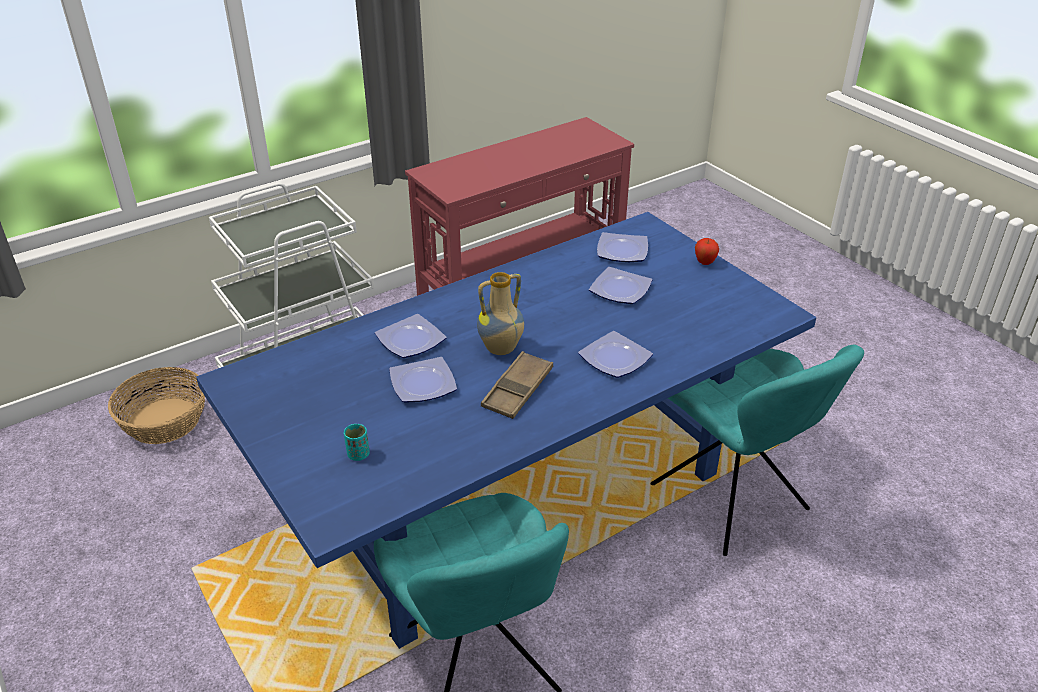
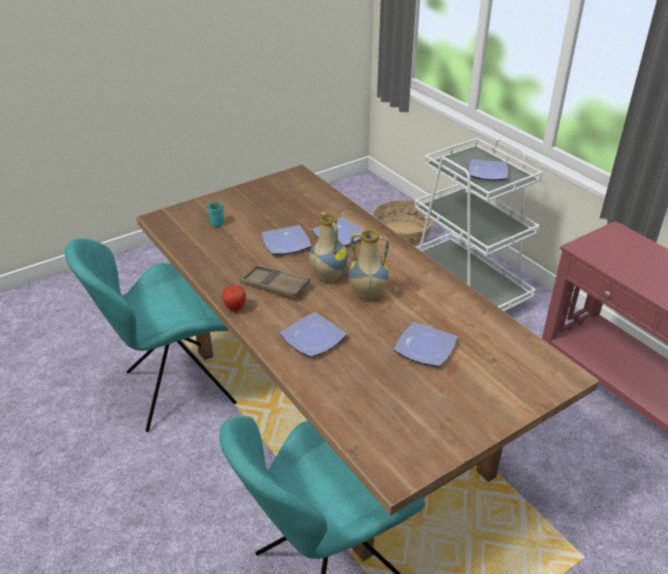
camera: 90 degrees right, 0 degrees up
blue dining table [196,212,816,649] -> brown dining table [136,165,599,561]
plate [597,232,648,262] -> plate moved to [469,159,508,180]
apple [695,238,719,265] -> apple moved to [222,285,246,311]
none -> vase [348,230,389,300]

